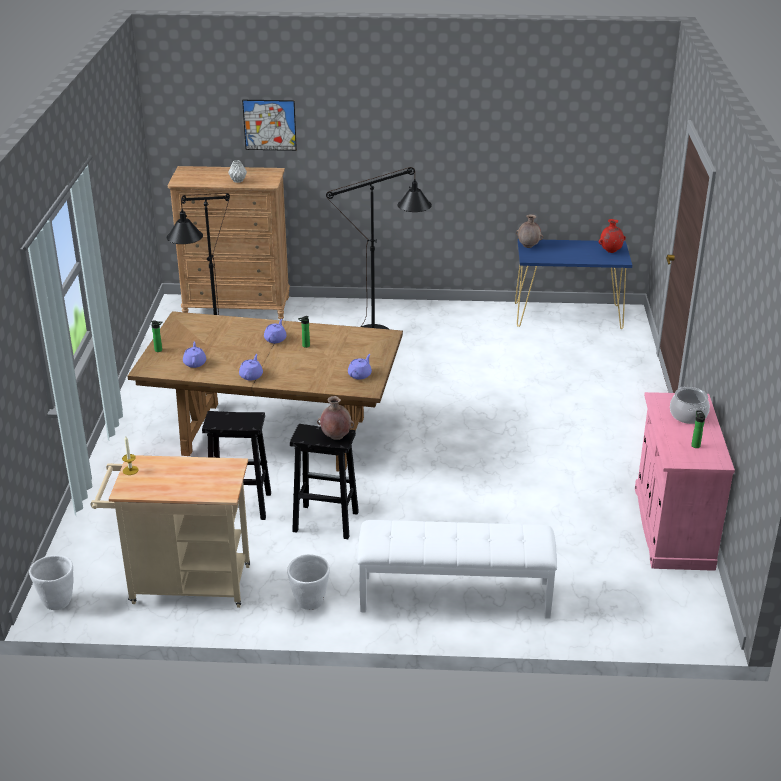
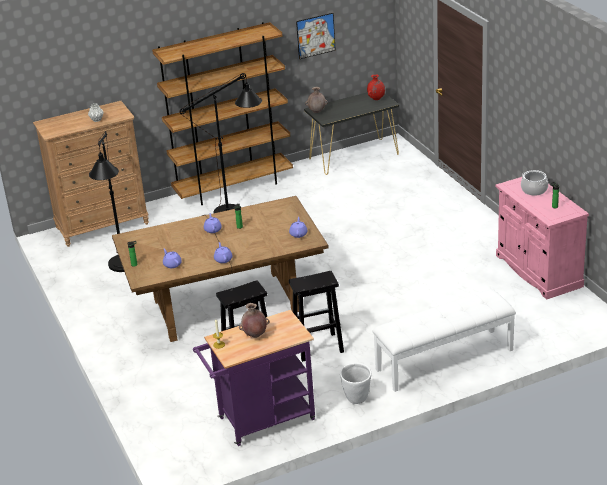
camera: 25 degrees left, 0 degrees up
white planter [29,555,74,610] -> none
beige cart [90,455,250,608] -> purple cart [193,310,315,446]
picture [242,100,297,151] -> picture moved to [296,13,336,59]
brown vase [317,396,354,440] -> brown vase moved to [239,303,269,338]
blue console table [515,239,632,329] -> black console table [304,92,400,175]
none -> brown bookcase [152,22,293,205]

